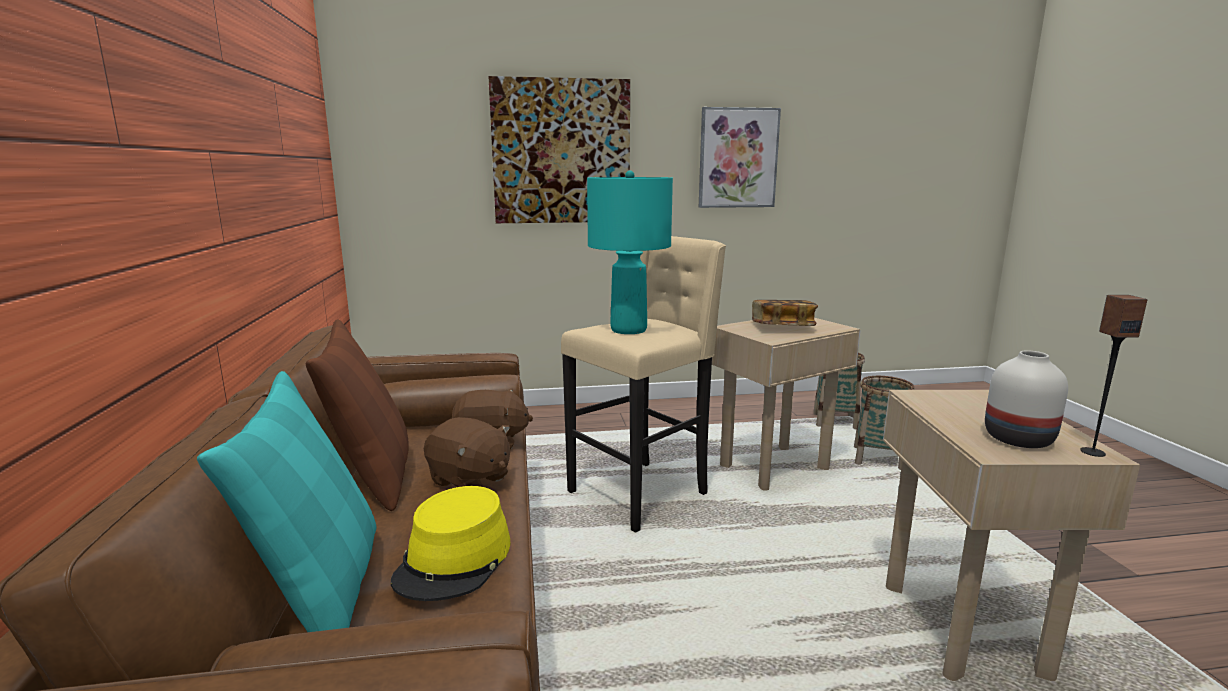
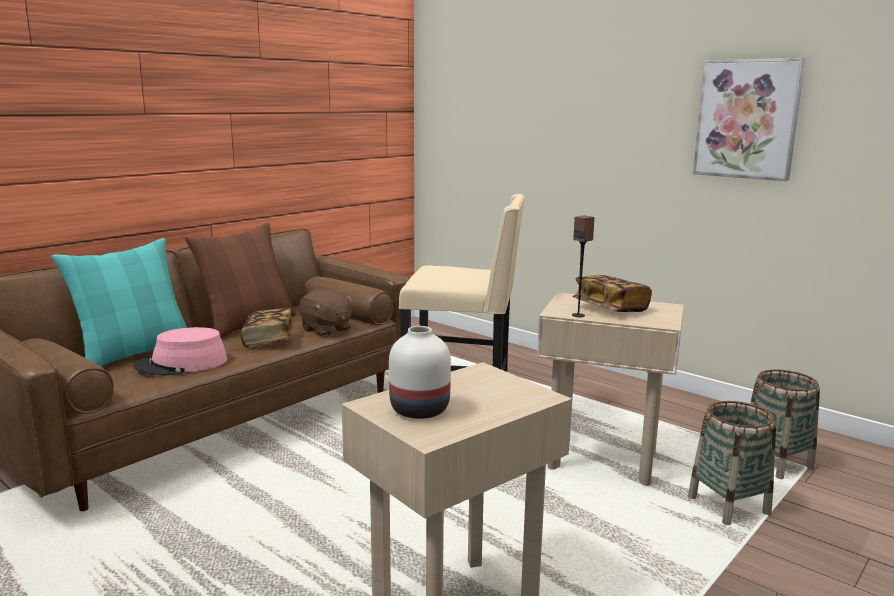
camera: 50 degrees right, 0 degrees up
yellow hat [391,486,510,601] -> pink hat [133,327,227,376]
brown plush toy [424,417,510,487] -> book [241,308,294,348]
picture [488,76,630,223] -> none
turquoise table lamp [587,171,673,334] -> none
speaker [1080,295,1147,457] -> speaker moved to [572,215,595,317]

